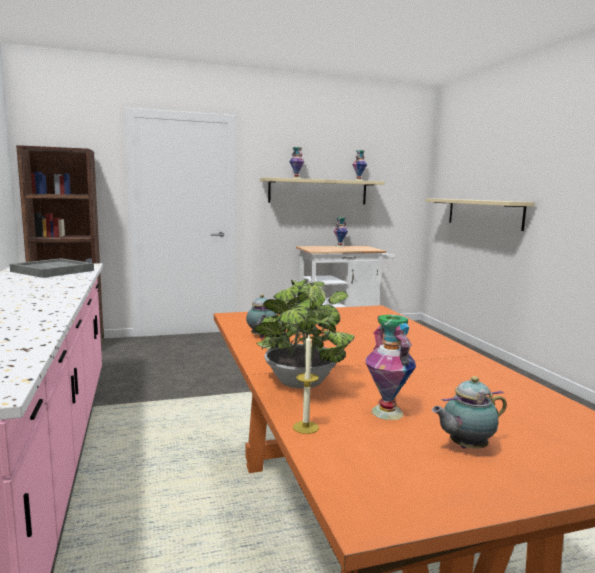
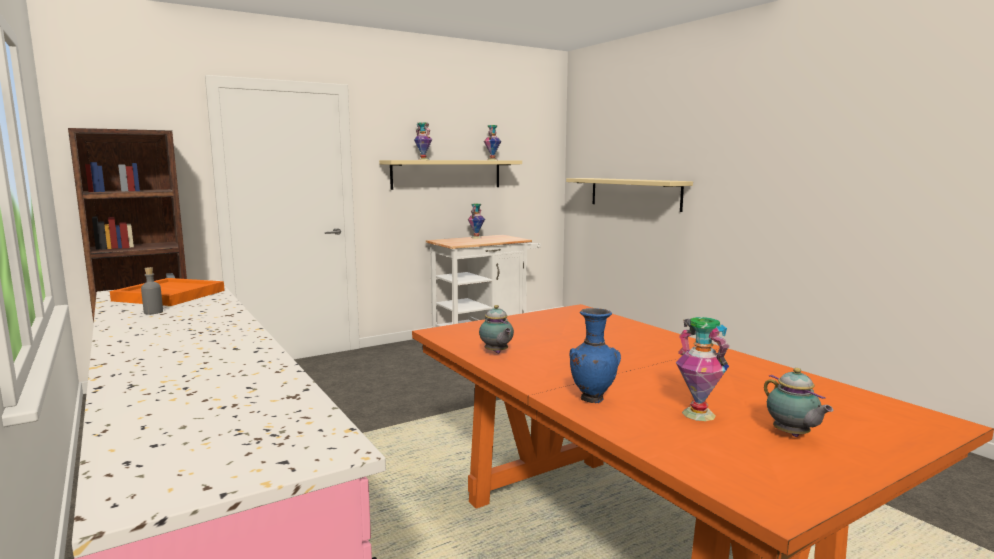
camera: 15 degrees left, 0 degrees up
grey tray [9,258,94,278] -> orange tray [110,278,225,306]
potted plant [254,279,355,389] -> blue vase [569,308,621,404]
candle [293,335,319,434] -> none
teapot [432,376,507,449] -> teapot turned 75 degrees counterclockwise [764,368,833,437]
none -> grey bottle [141,267,163,314]

